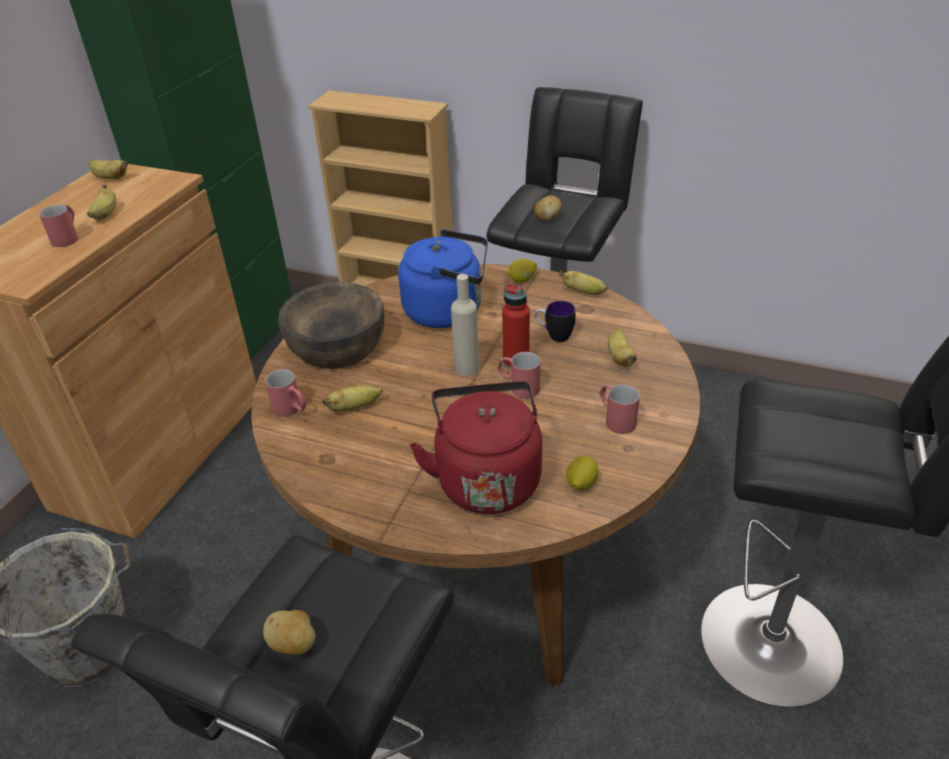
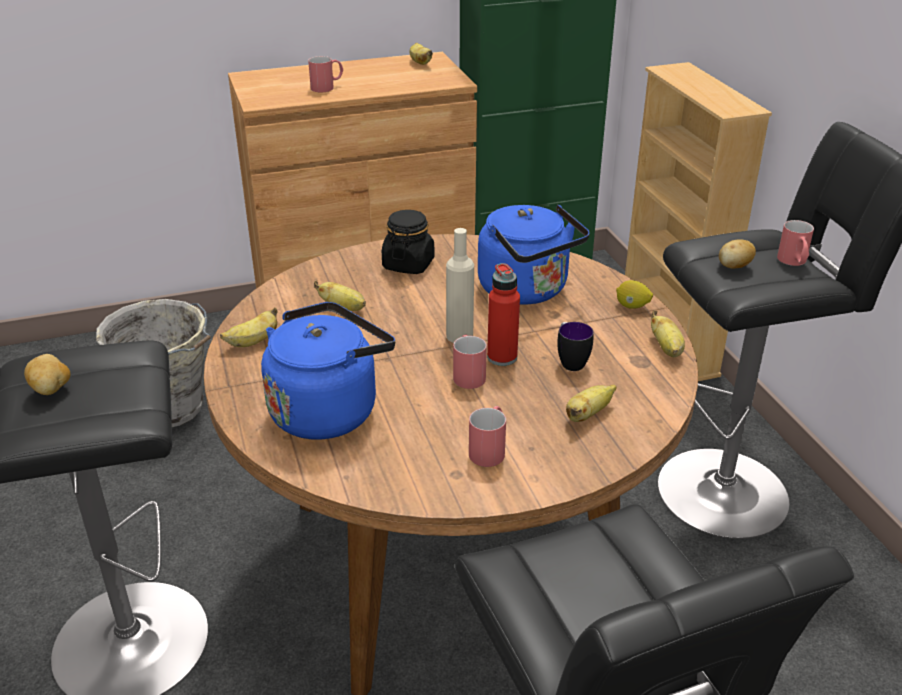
camera: 50 degrees right, 5 degrees down
banana [87,185,116,220] -> banana moved to [220,307,277,347]
red mug [265,369,307,417] -> red mug moved to [777,220,814,266]
brown bowl [278,282,385,369] -> black jar [382,210,435,274]
red kettle [410,381,542,514] -> blue kettle [261,302,395,440]
lemon [566,456,598,490] -> none

